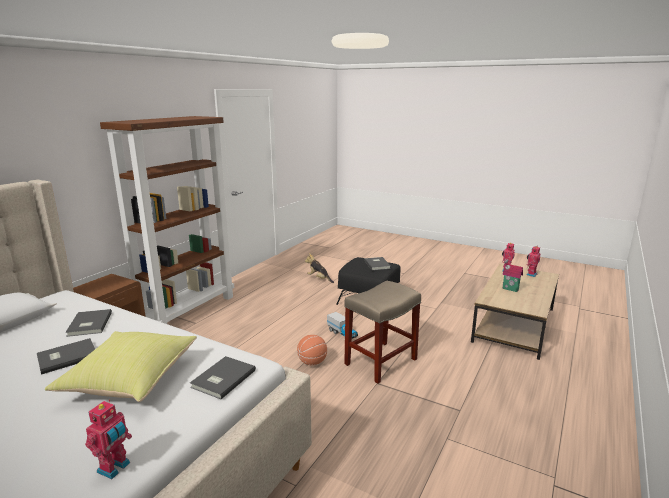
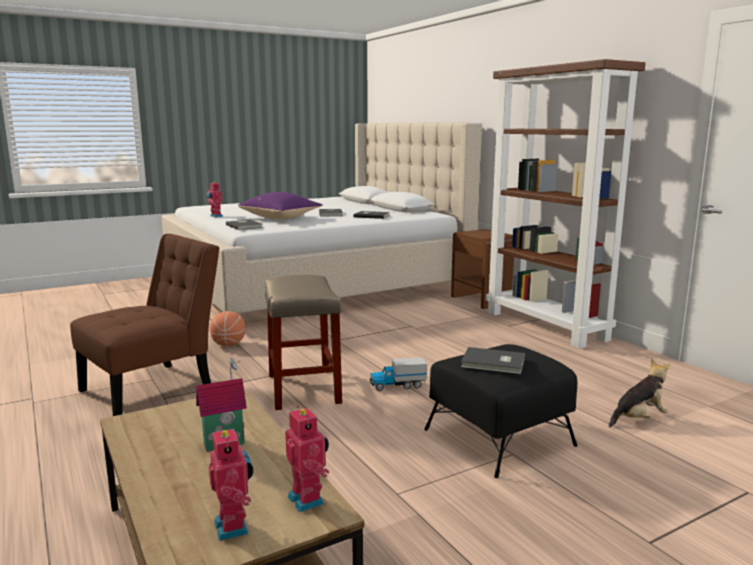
camera: 120 degrees right, 5 degrees down
yellow pillow [45,331,197,402] -> purple pillow [238,192,323,220]
basketball [297,335,327,365] -> basketball moved to [210,311,245,346]
none -> brown chair [70,234,219,416]

